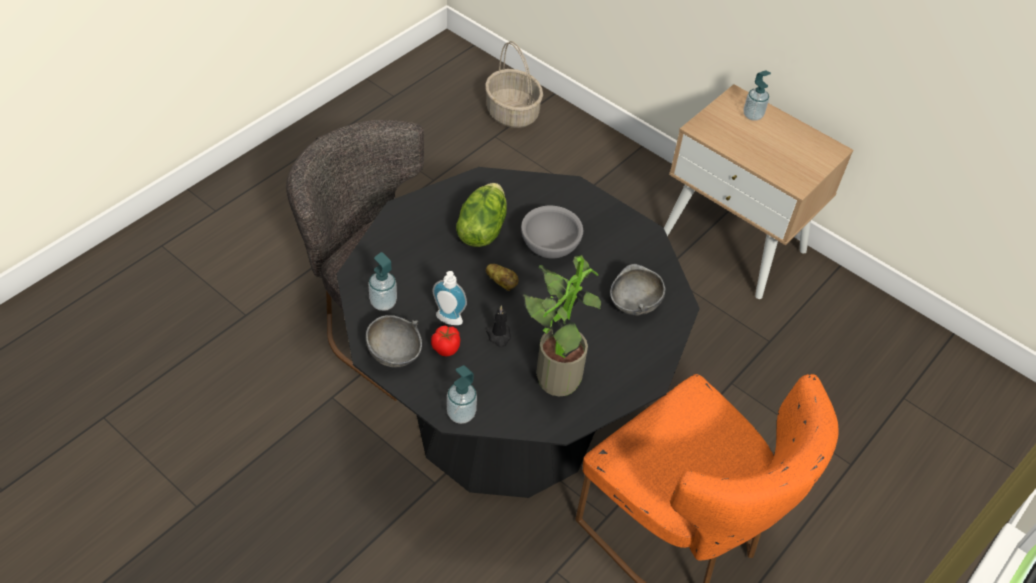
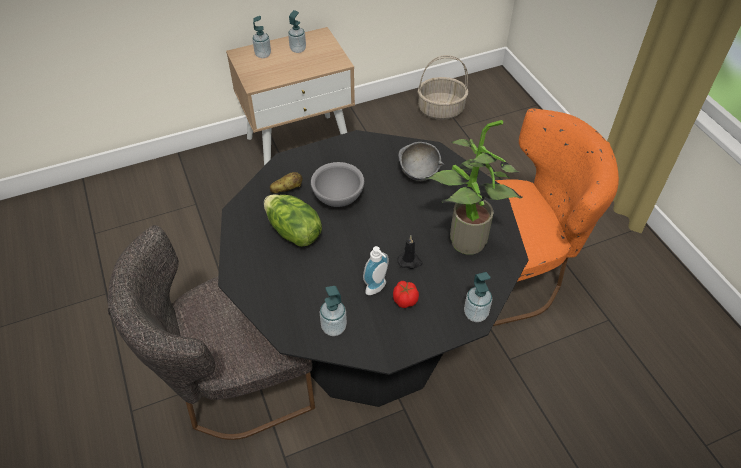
camera: 60 degrees left, 0 degrees up
grey bowl [365,315,422,368] -> none
basket [485,41,543,128] -> basket moved to [418,55,468,120]
potato [486,264,519,291] -> potato moved to [270,172,302,193]
none -> soap dispenser [288,10,306,53]

